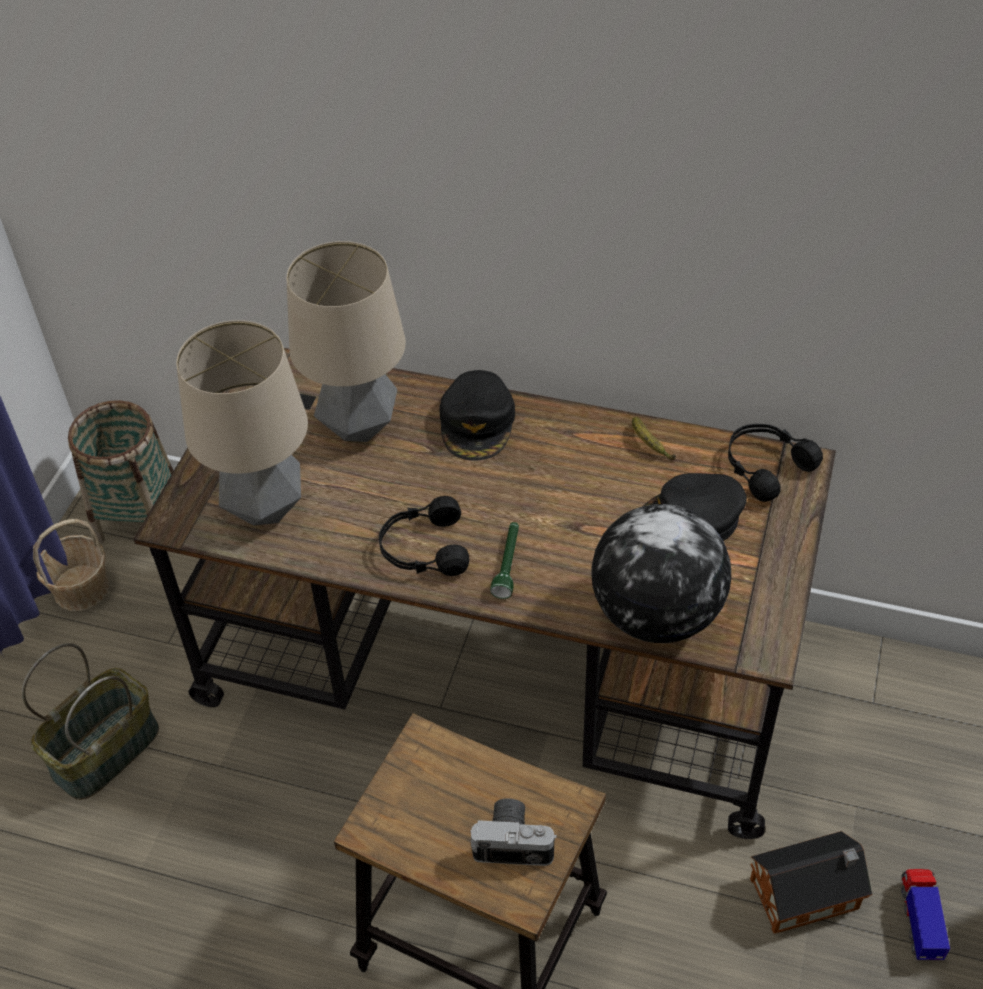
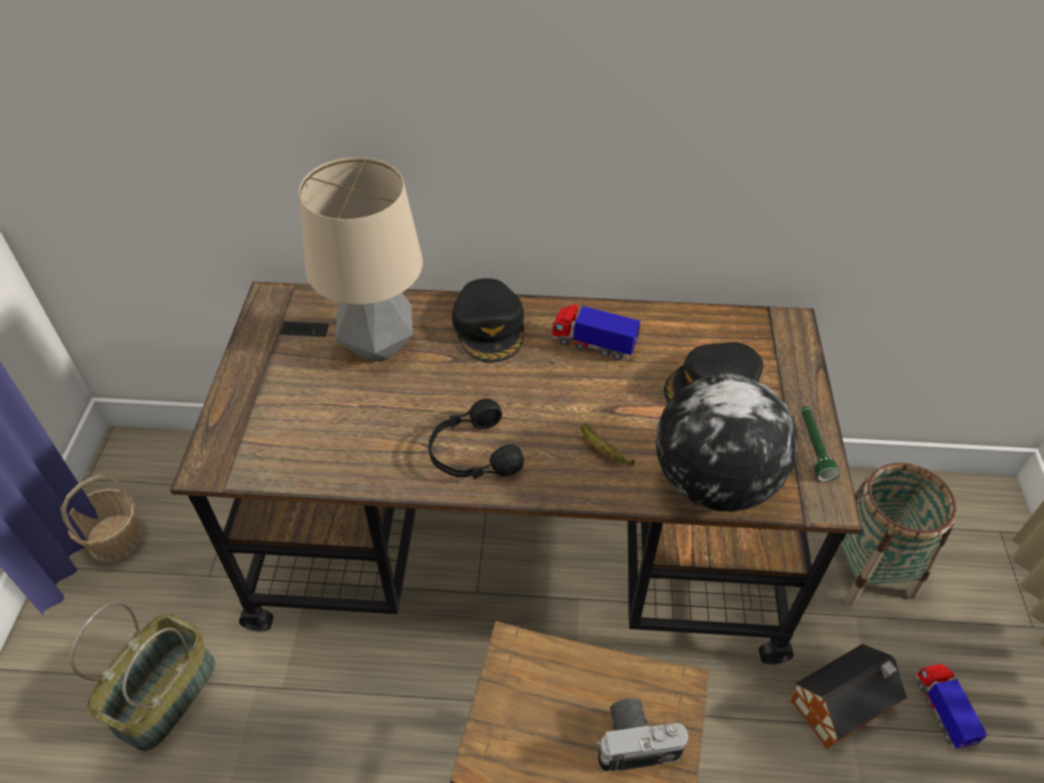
camera: 15 degrees left, 0 degrees up
basket [68,400,174,543] -> basket moved to [822,463,957,606]
table lamp [176,320,308,526] -> none
green flashlight [490,522,519,599] -> green flashlight moved to [801,406,840,482]
banana [632,417,676,460] -> banana moved to [581,423,635,466]
black headphones [728,424,823,502] -> none
none -> toy truck [552,305,641,361]

